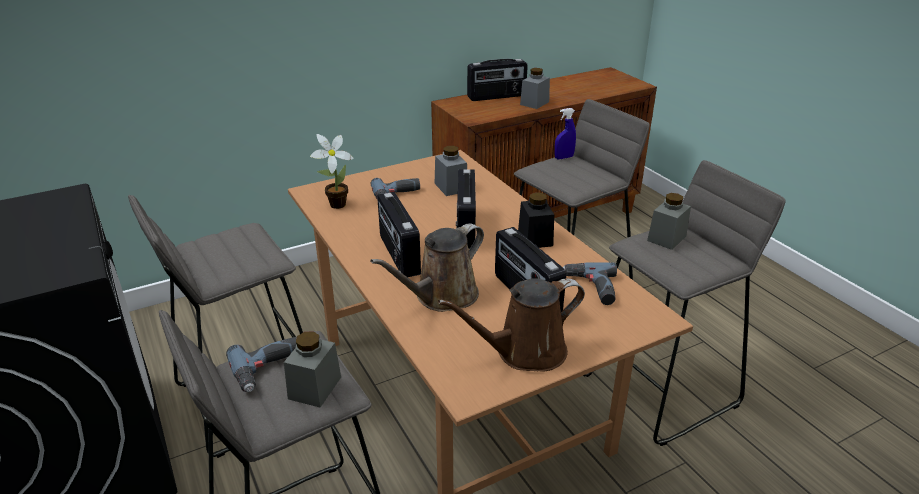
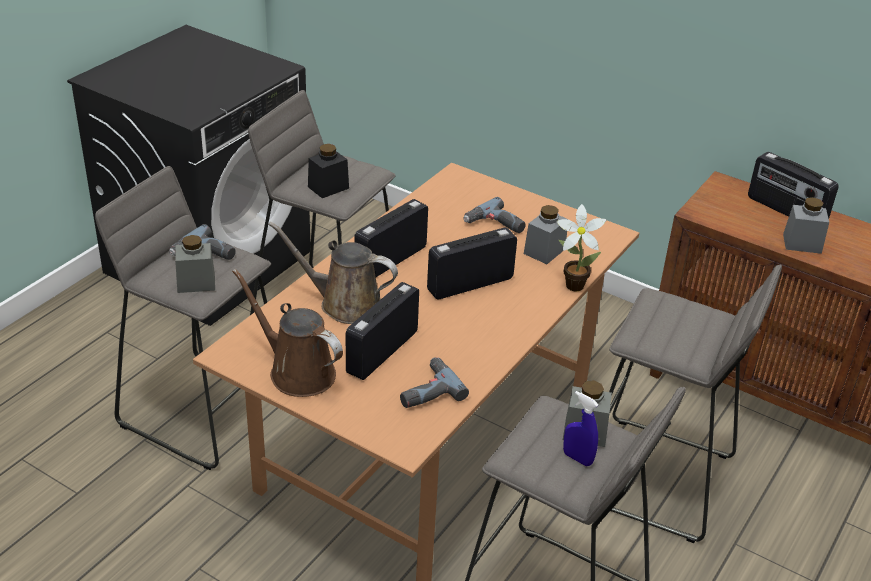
camera: 60 degrees right, 5 degrees up
potted plant [310,134,354,209] -> potted plant moved to [557,204,606,292]
black jar [518,192,554,248] -> black jar moved to [308,144,349,198]
blue spray bottle [555,108,576,159] -> blue spray bottle moved to [563,391,599,466]

